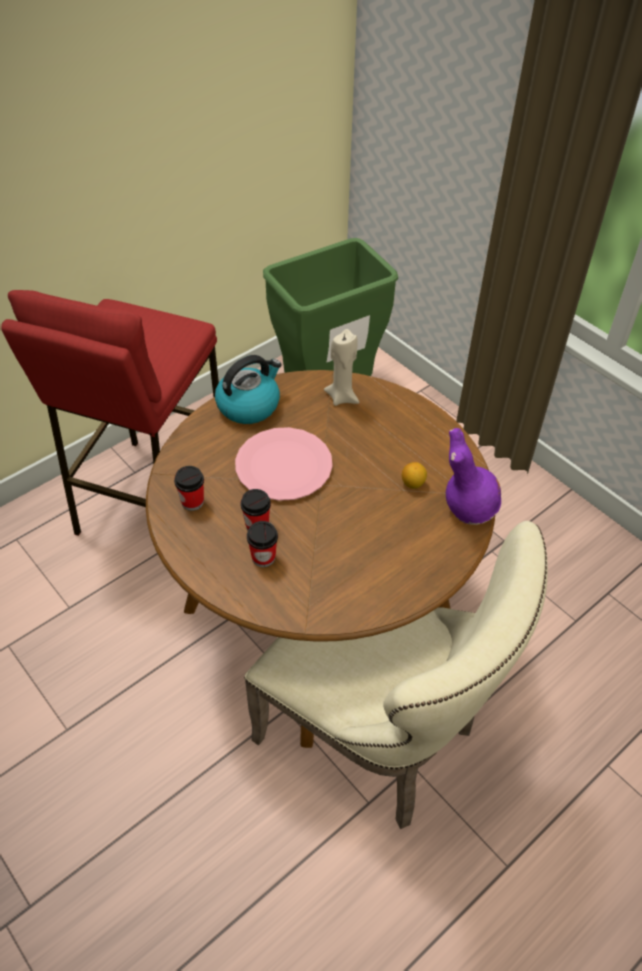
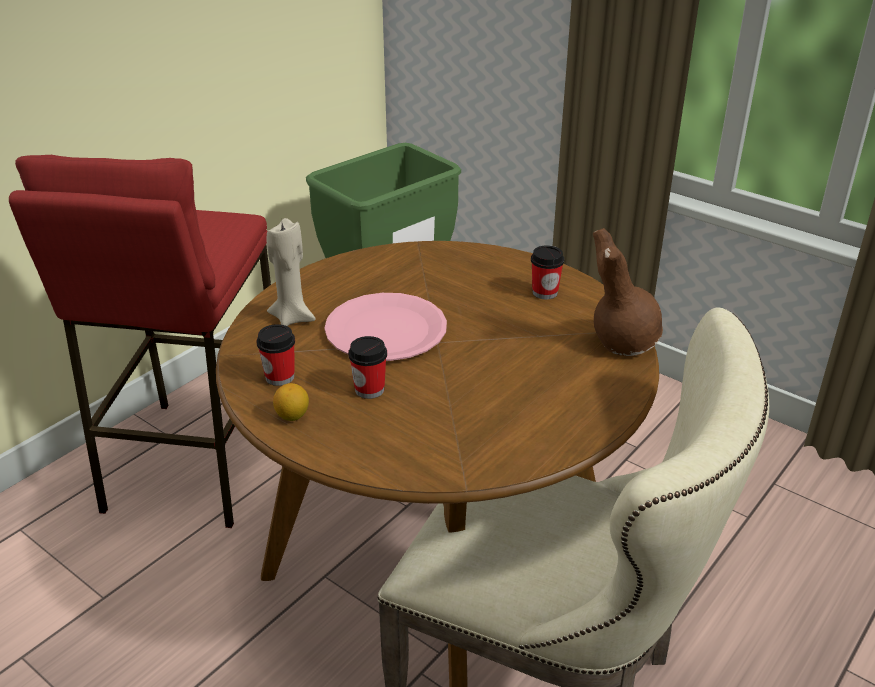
camera: 10 degrees left, 15 degrees down
kettle [215,355,282,424] -> none
cup [247,521,278,567] -> cup moved to [531,245,564,299]
beige candle [324,329,359,406] -> beige candle moved to [267,218,316,326]
lemon [402,462,427,489] -> lemon moved to [273,383,309,421]
purple vase [446,428,501,525] -> brown vase [593,228,663,356]

